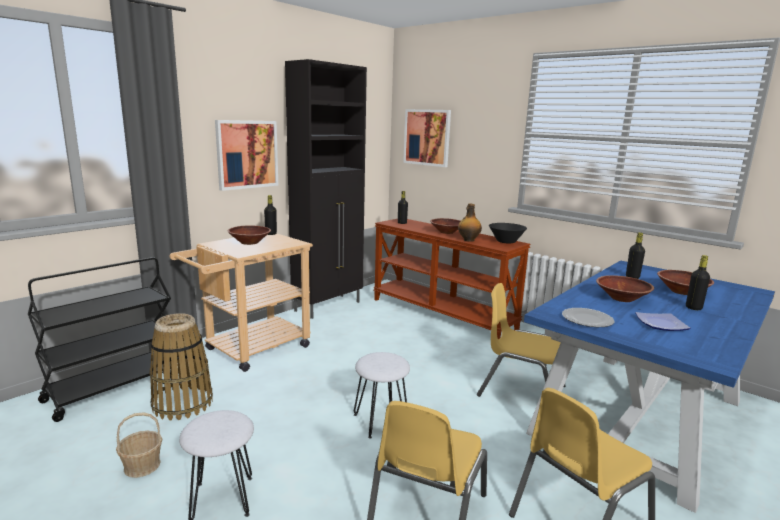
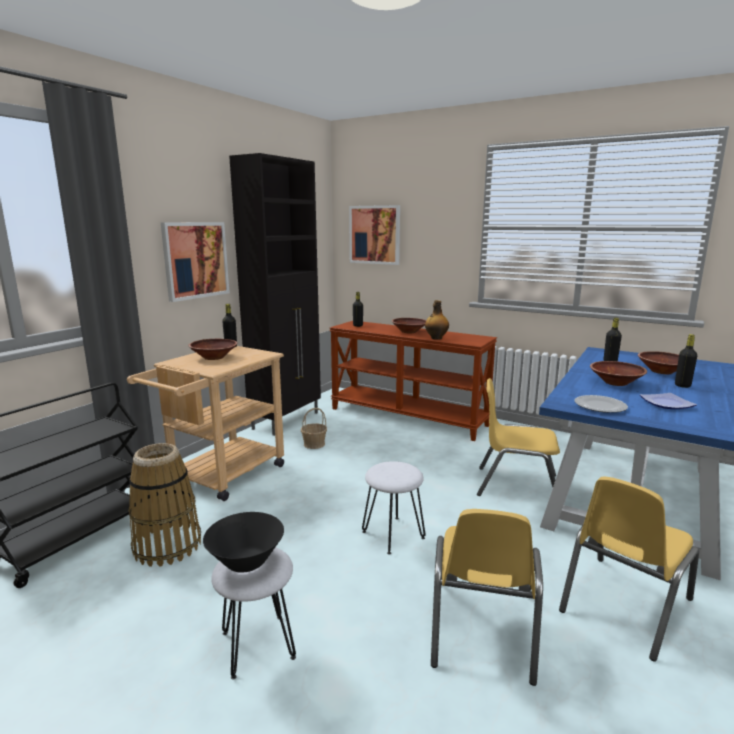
camera: 10 degrees left, 0 degrees up
basket [116,412,162,478] -> basket moved to [301,408,327,449]
black bowl [489,223,527,244] -> black bowl moved to [203,512,284,573]

